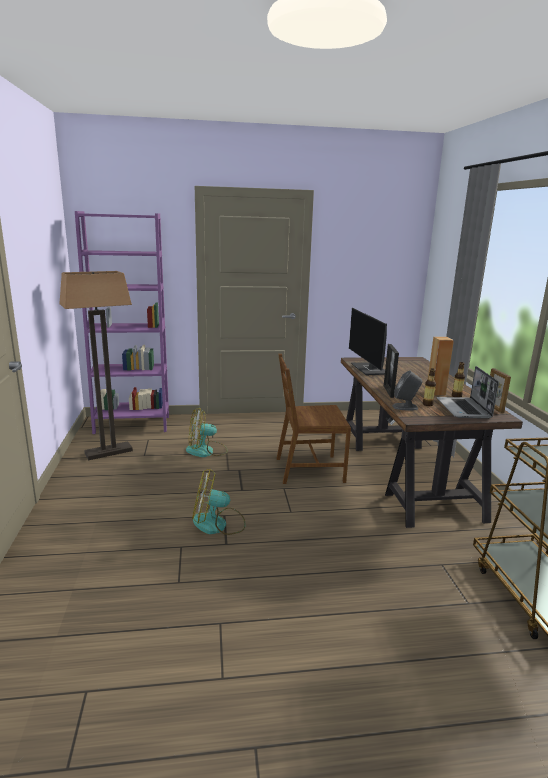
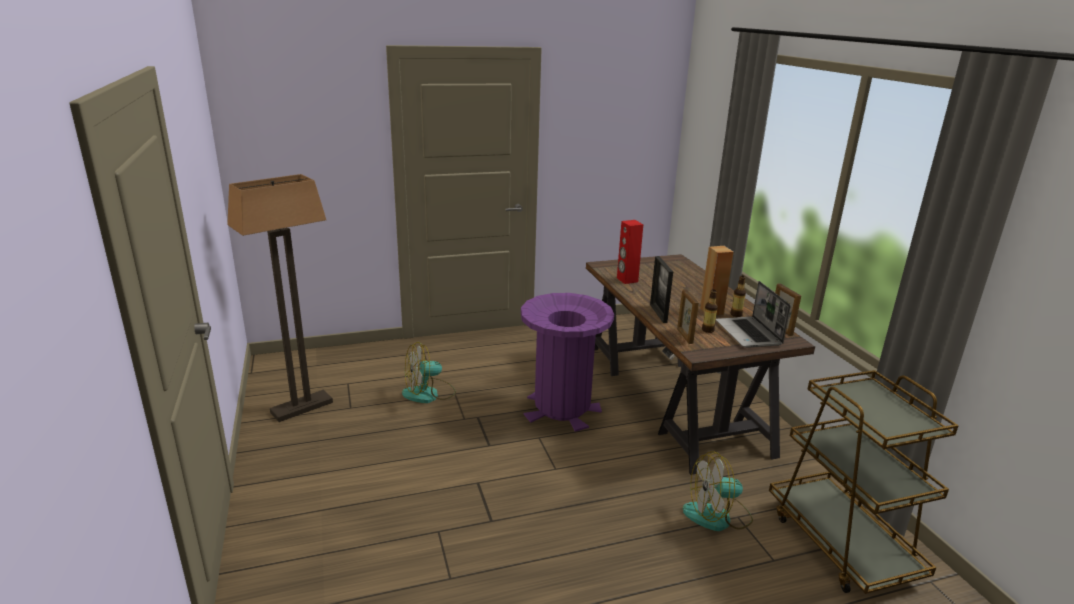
camera: 10 degrees left, 5 degrees up
purple bookcase [75,211,169,434] -> none
fan [192,469,245,535] -> fan moved to [682,451,753,531]
brown chair [276,354,351,484] -> purple trash can [521,293,614,432]
monitor [349,308,387,376] -> red speaker [617,220,643,284]
grey speaker [393,371,423,411] -> picture frame [677,289,699,344]

